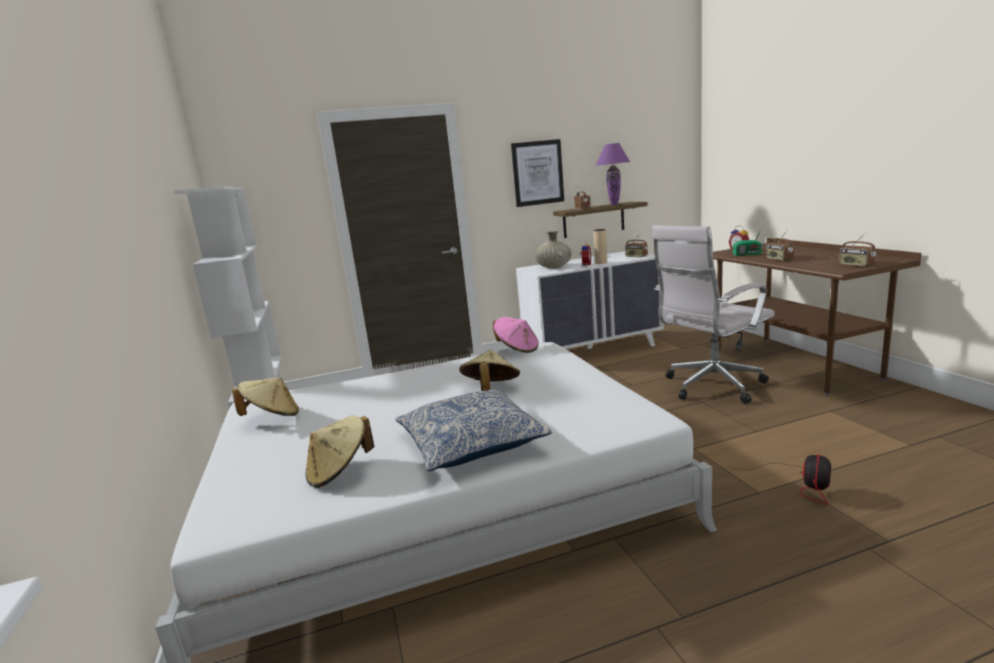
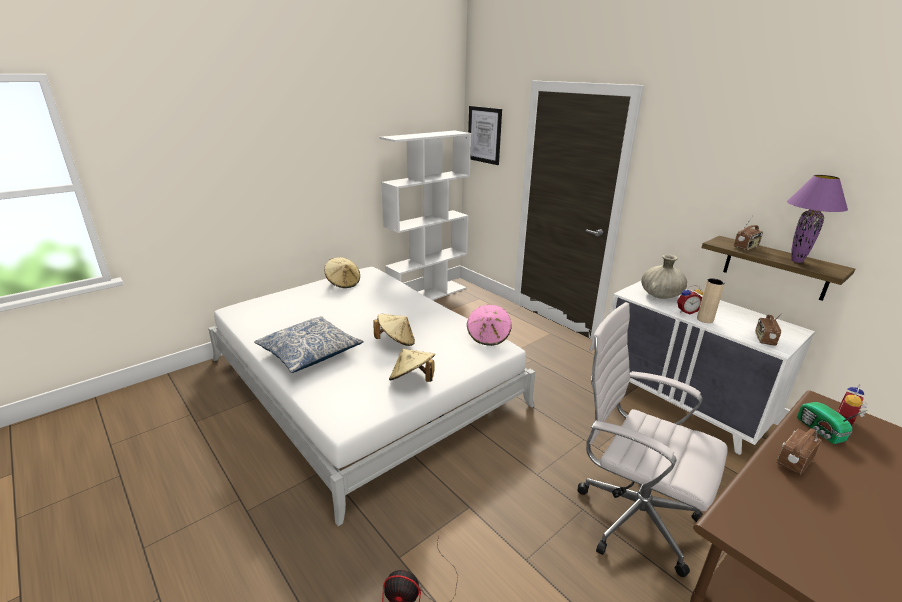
camera: 65 degrees right, 10 degrees up
beige hat [306,415,374,488] -> beige hat moved to [389,349,435,382]
picture [511,139,564,207] -> picture moved to [468,106,502,165]
radio [839,232,876,267] -> none

